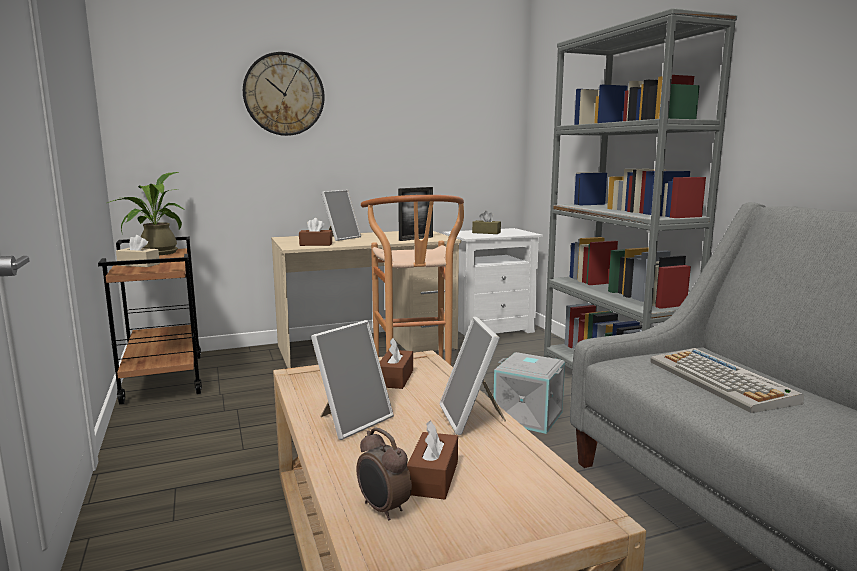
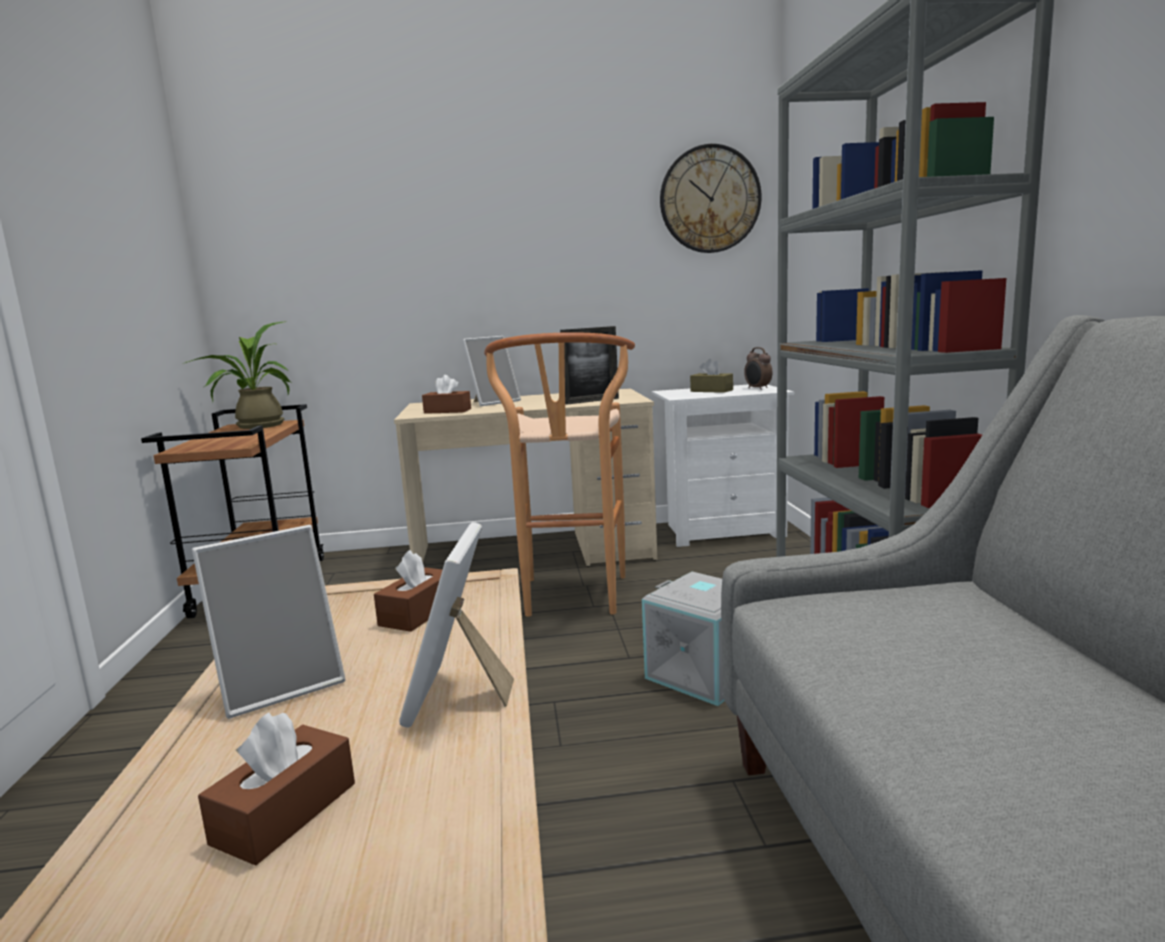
camera: 15 degrees right, 0 degrees up
beige tissue box [116,235,160,267] -> none
wall clock [243,52,325,136] -> wall clock moved to [660,144,761,253]
alarm clock [357,428,412,521] -> alarm clock moved to [744,347,773,390]
keyboard [650,348,804,413] -> none

